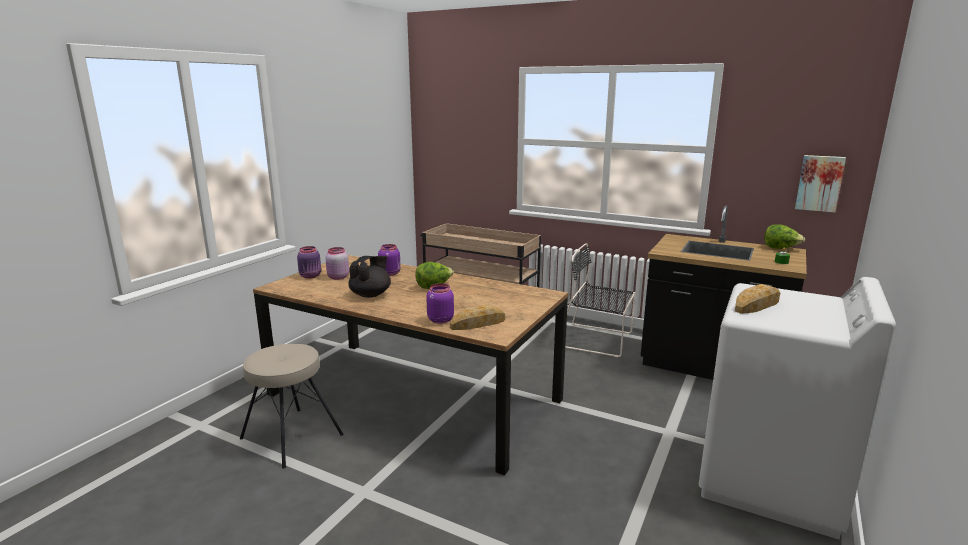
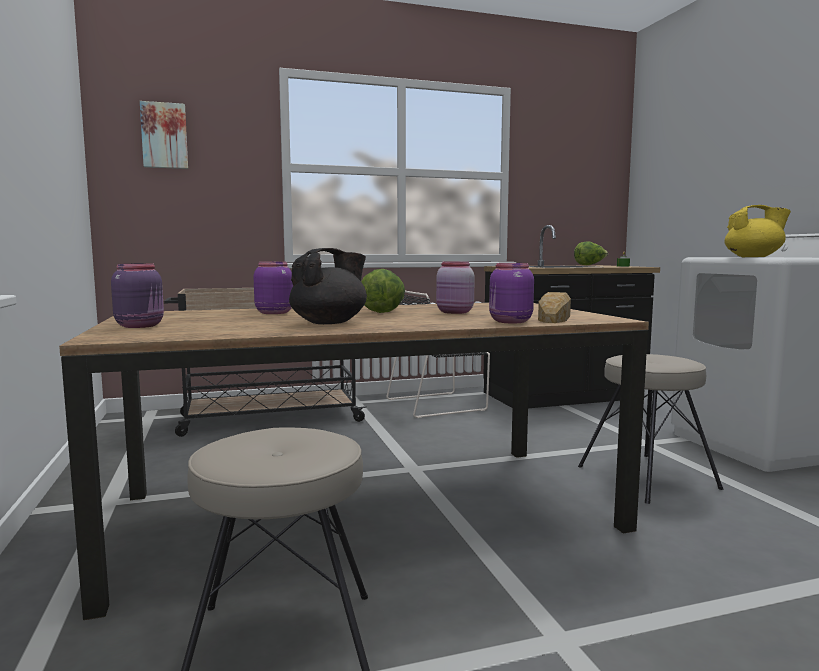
camera: 45 degrees left, 10 degrees down
pink jar [325,247,349,280] -> pink jar moved to [436,261,475,314]
black teapot [348,256,391,298] -> black teapot turned 60 degrees clockwise [289,248,367,324]
bread [735,284,780,314] -> yellow teapot [725,205,791,257]
picture [795,155,846,212] -> picture moved to [140,101,188,169]
none -> beige stool [578,354,723,504]

